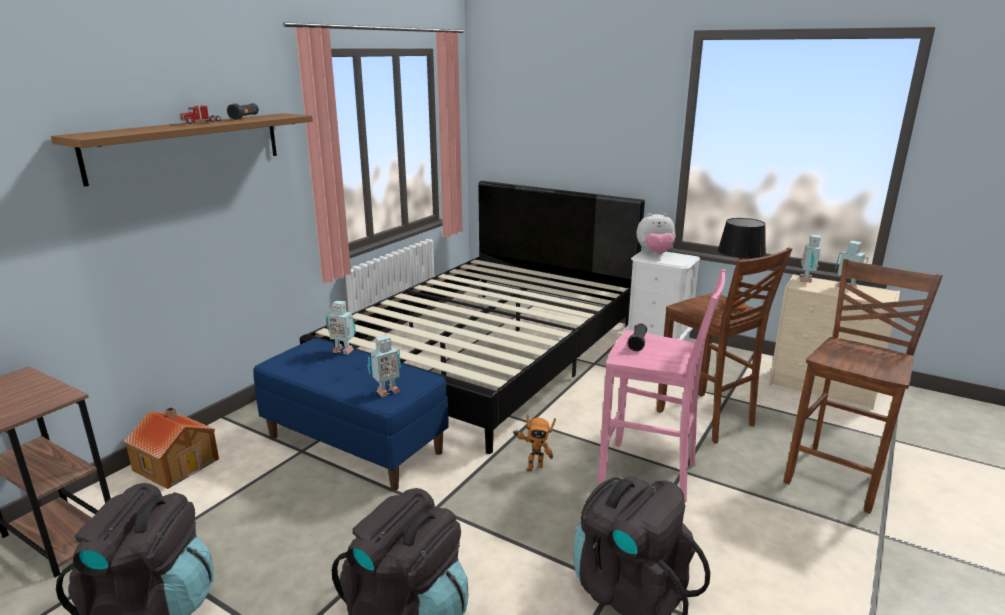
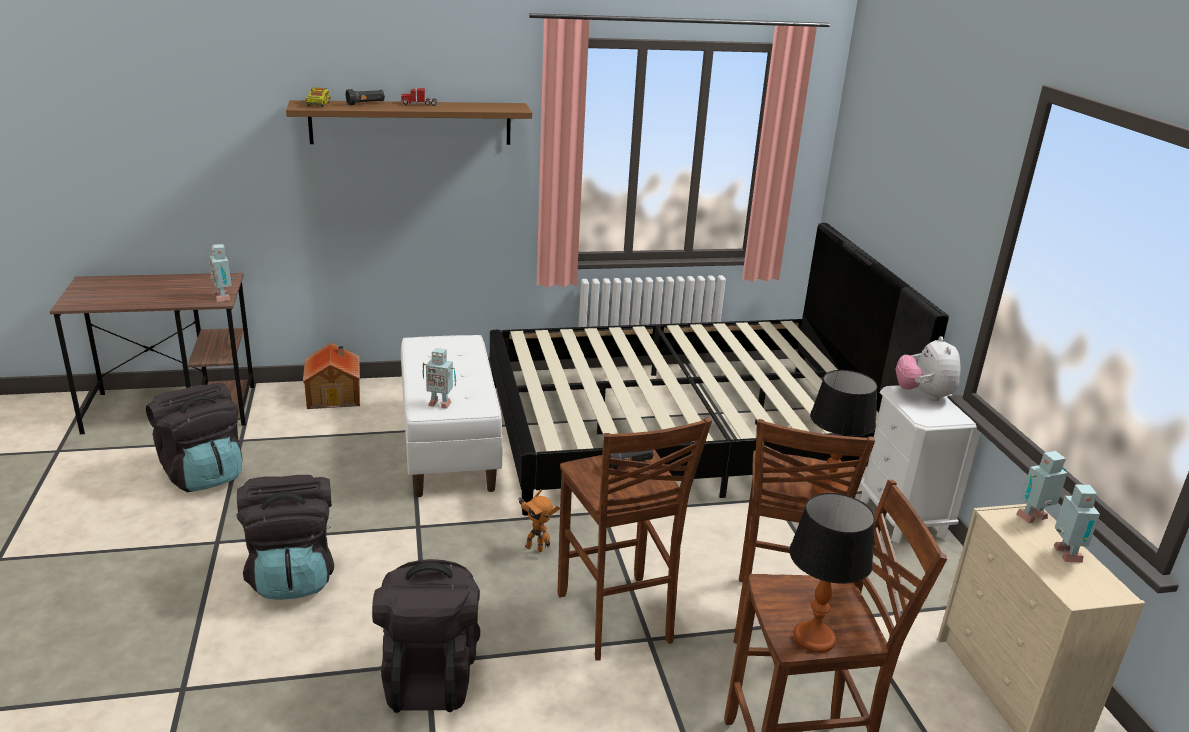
camera: 45 degrees right, 5 degrees up
black flashlight [227,103,259,120] -> black flashlight moved to [345,89,385,105]
blue bench [253,338,449,491] -> white bench [401,335,503,497]
toy robot [326,301,356,354] -> toy robot moved to [209,244,233,302]
pink stool [598,269,726,503] -> brown stool [558,418,712,661]
plush toy [637,213,676,254] -> plush toy turned 45 degrees clockwise [896,336,960,401]
none -> toy truck [305,87,331,107]
none -> table lamp [789,493,875,653]

